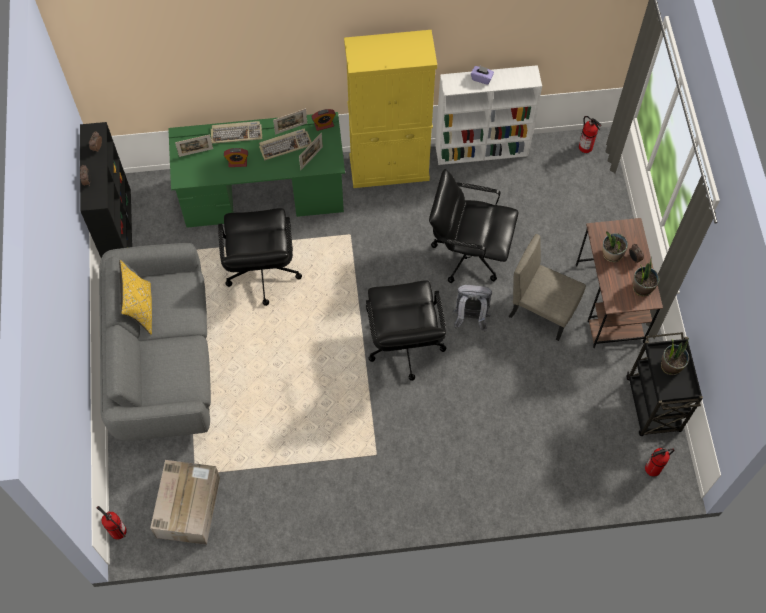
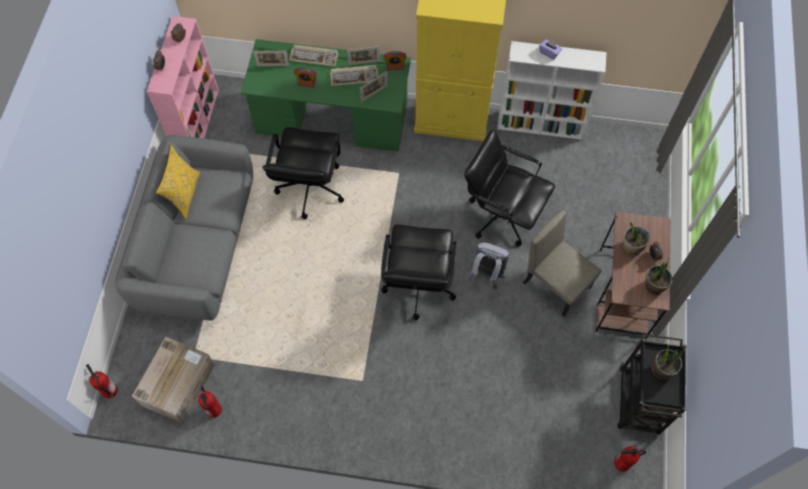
camera: 15 degrees right, 0 degrees up
black bookcase [80,122,132,258] -> pink bookcase [147,16,219,138]
fire extinguisher [579,116,602,153] -> fire extinguisher moved to [198,386,222,418]

